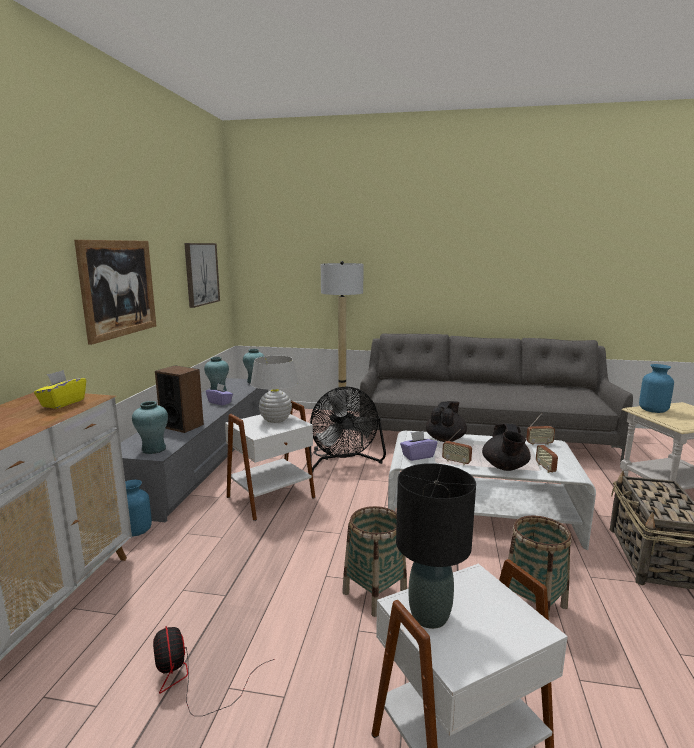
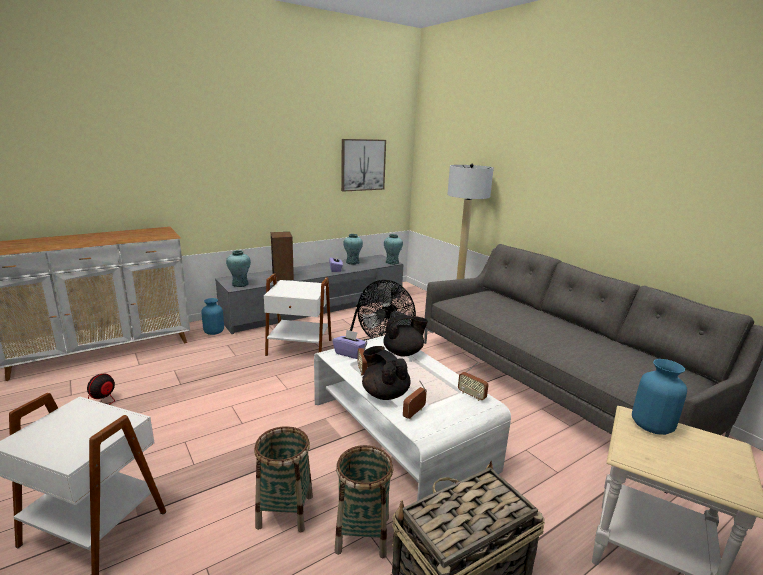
camera: 45 degrees right, 5 degrees up
yellow tissue box [34,370,86,409] -> none
picture [74,240,156,345] -> none
white table lamp [250,356,298,423] -> none
basket [342,506,407,617] -> basket moved to [335,445,393,558]
black table lamp [396,463,476,629] -> none
black teapot [482,424,531,471] -> black teapot turned 90 degrees clockwise [362,346,411,400]

